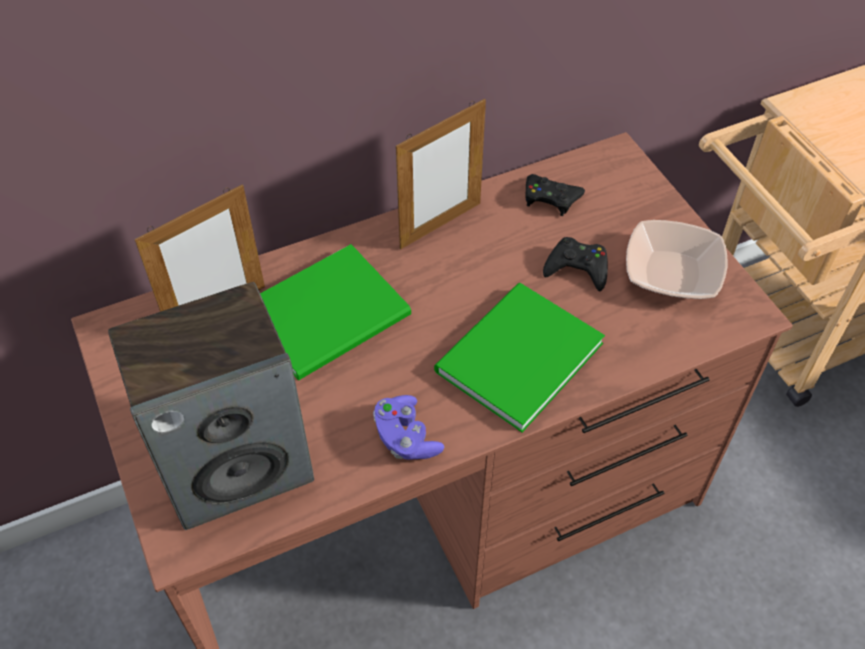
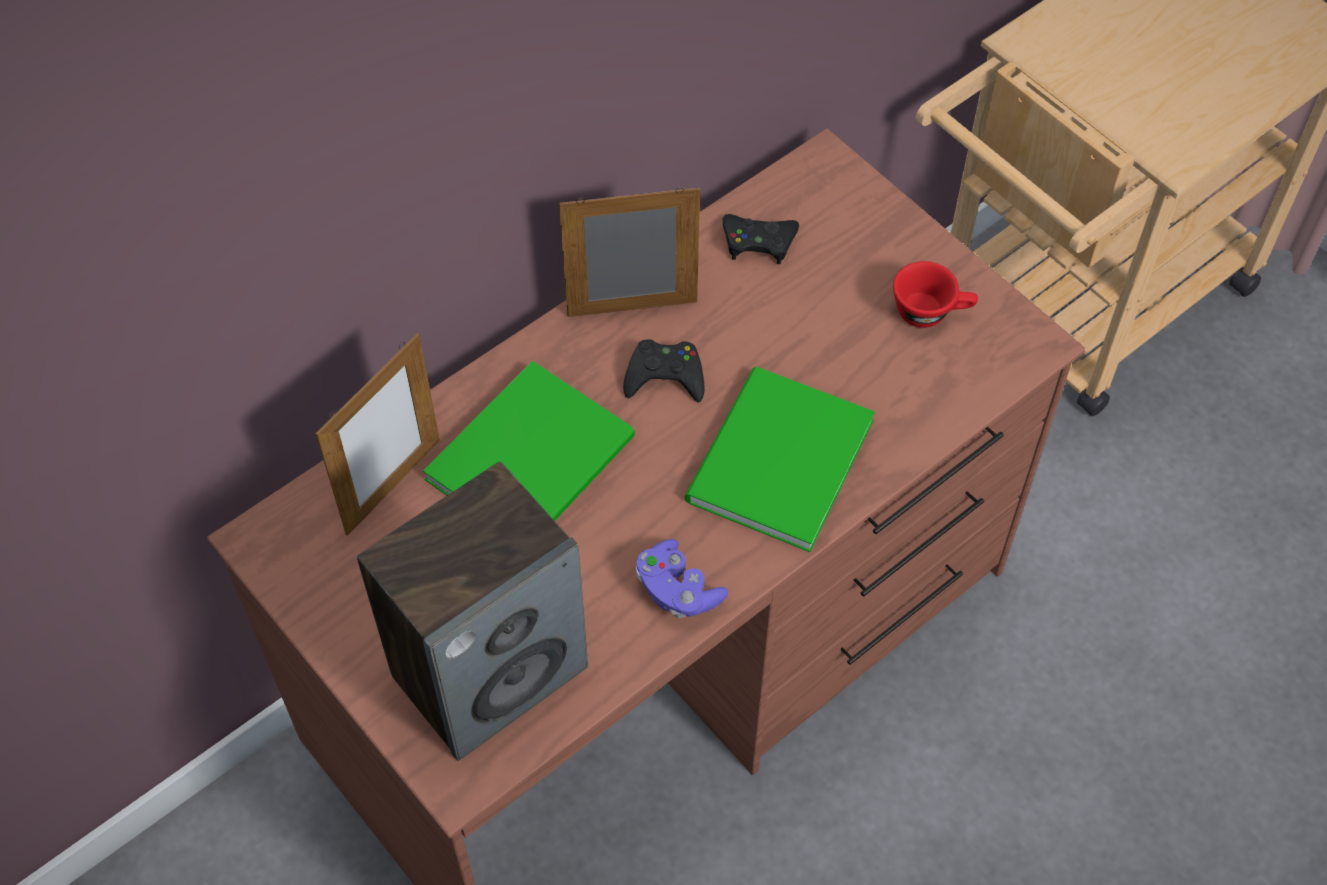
camera: 15 degrees left, 5 degrees up
picture frame [396,99,486,249] -> picture frame turned 135 degrees counterclockwise [559,187,700,317]
black game controller [543,237,608,291] -> black game controller moved to [623,339,705,402]
bowl [626,220,727,299] -> red cup [893,261,978,328]

